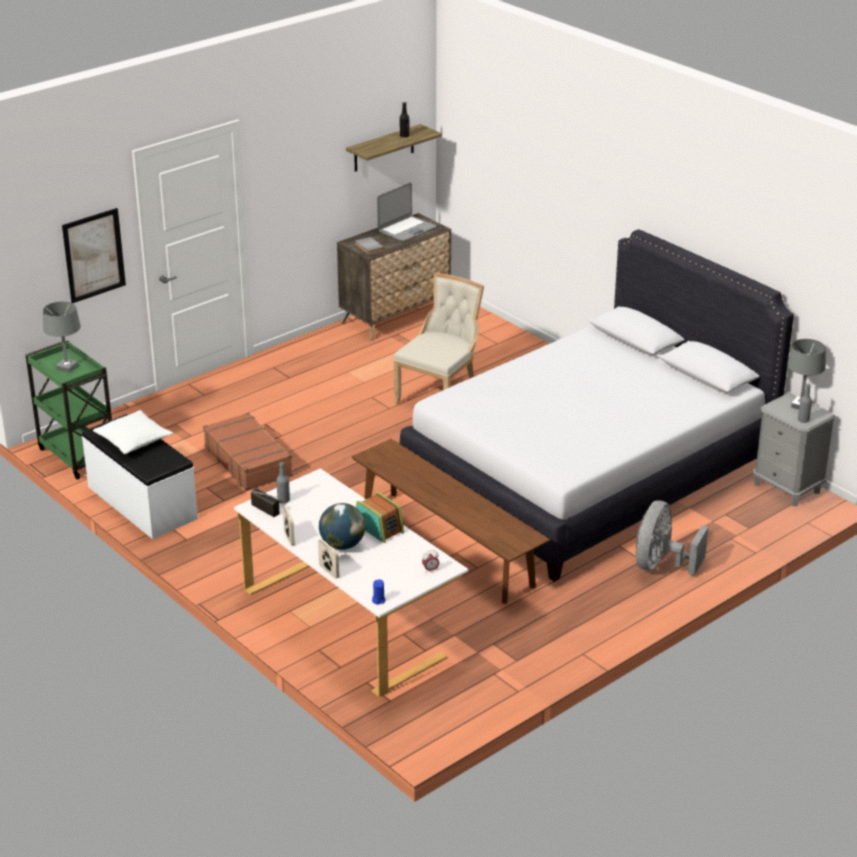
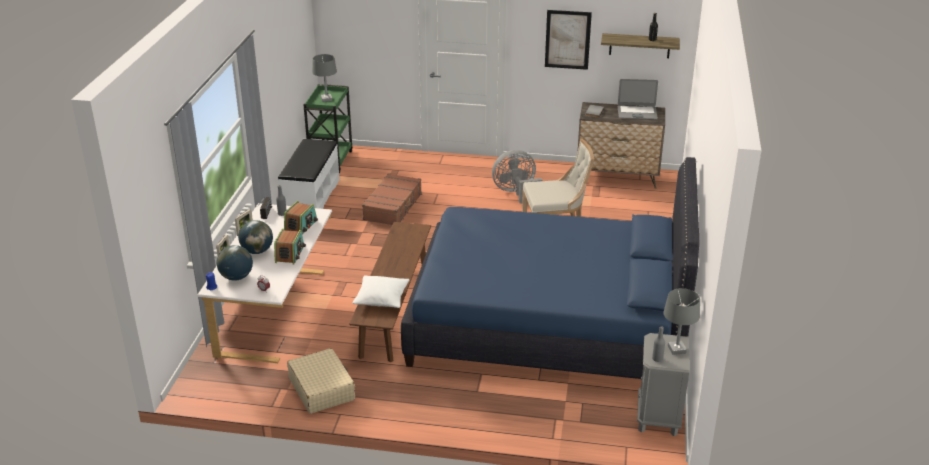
camera: 50 degrees right, 0 degrees up
picture [62,208,126,303] -> picture moved to [545,10,592,70]
white pillow [93,410,173,454] -> white pillow moved to [353,275,409,308]
white bed [400,229,794,582] -> blue bed [401,157,700,379]
grey fan [635,500,708,576] -> grey fan moved to [492,150,543,204]
none -> globe [217,245,253,281]
none -> radio [284,201,318,235]
none -> beige suitcase [287,348,355,414]

